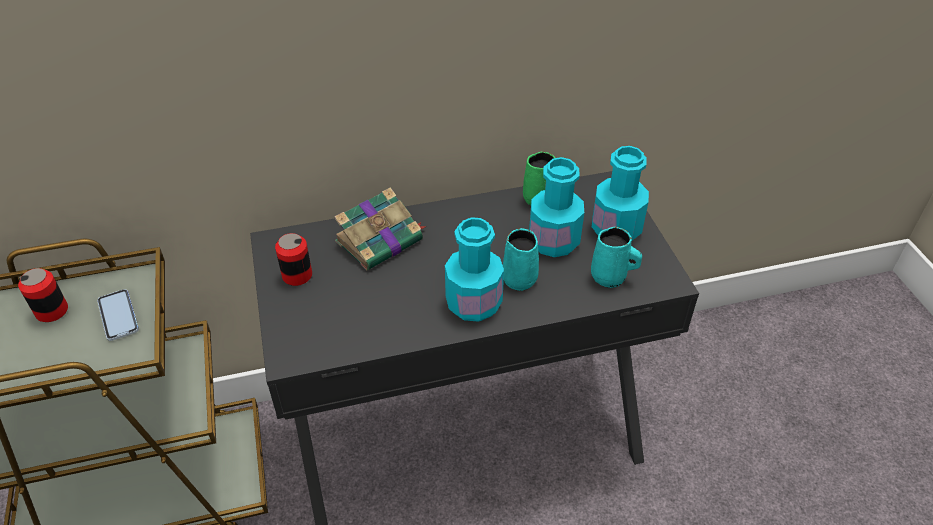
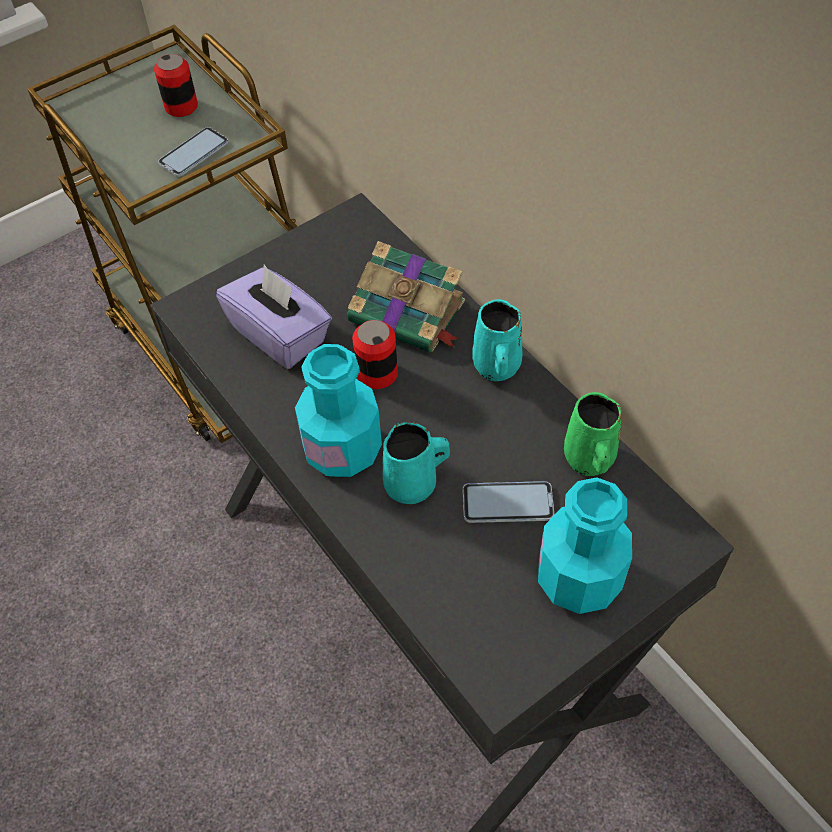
camera: 70 degrees right, 10 degrees up
can [275,233,312,286] -> can moved to [352,320,398,389]
turquoise bottle [529,157,584,257] -> phone [463,481,554,523]
turquoise mug [591,227,642,288] -> turquoise mug moved to [472,299,522,381]
none -> purple tissue box [216,265,332,369]

